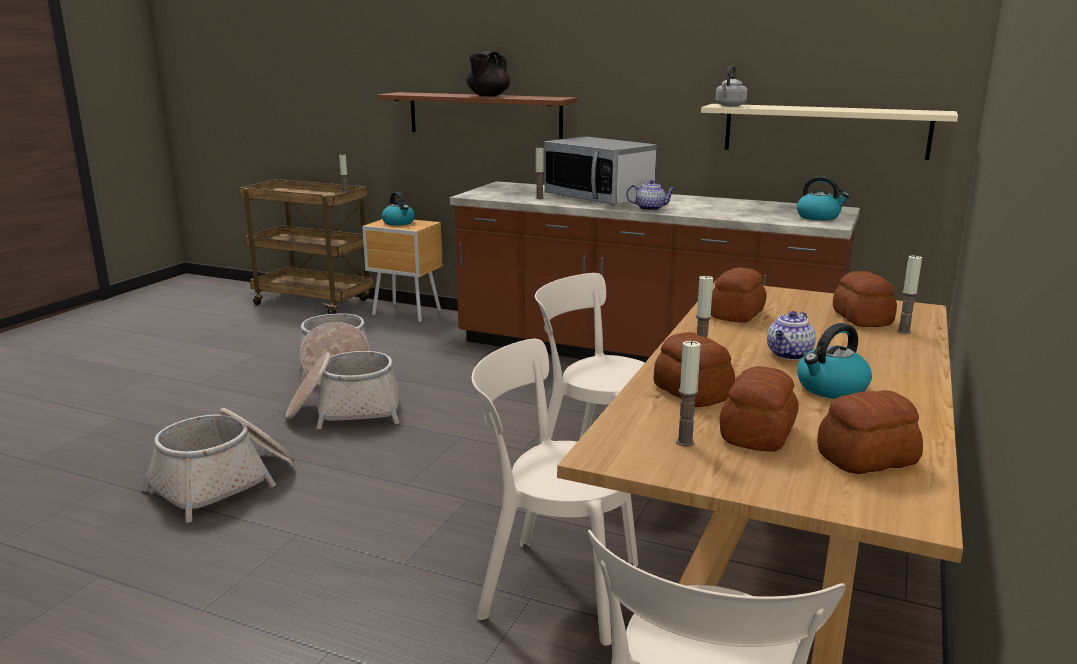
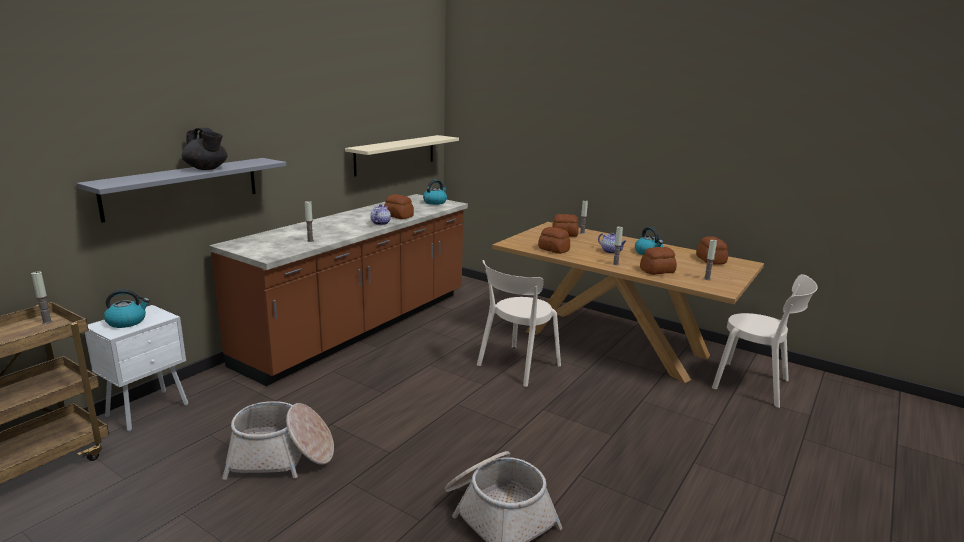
camera: 80 degrees left, 0 degrees up
basket [286,351,400,429] -> none
brown nightstand [362,219,443,322] -> white nightstand [85,305,188,432]
brown shelf [377,92,578,139] -> grey shelf [76,158,286,223]
beige chair [472,339,638,646] -> none
microwave [544,136,656,205] -> none
grey kettle [716,66,748,106] -> none
bread [720,366,799,452] -> bread moved to [384,194,414,219]

